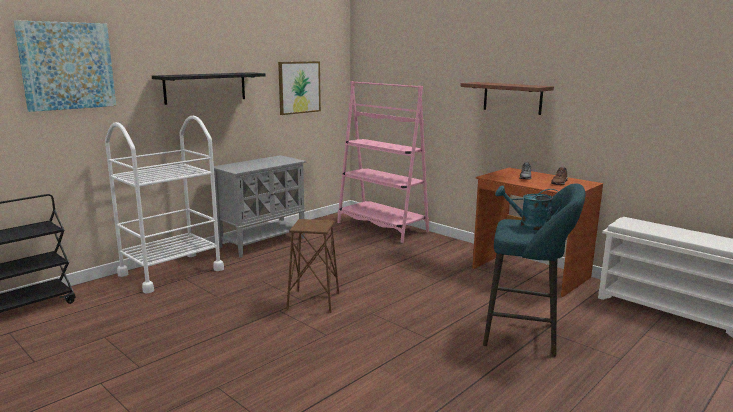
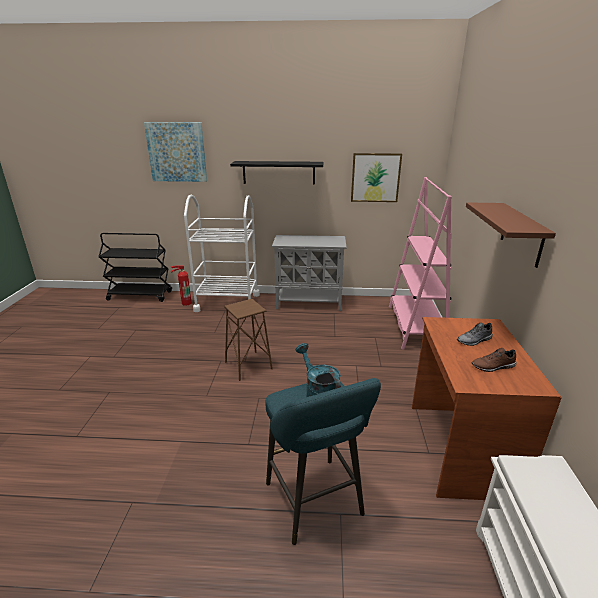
camera: 50 degrees right, 10 degrees up
none -> fire extinguisher [171,265,192,306]

